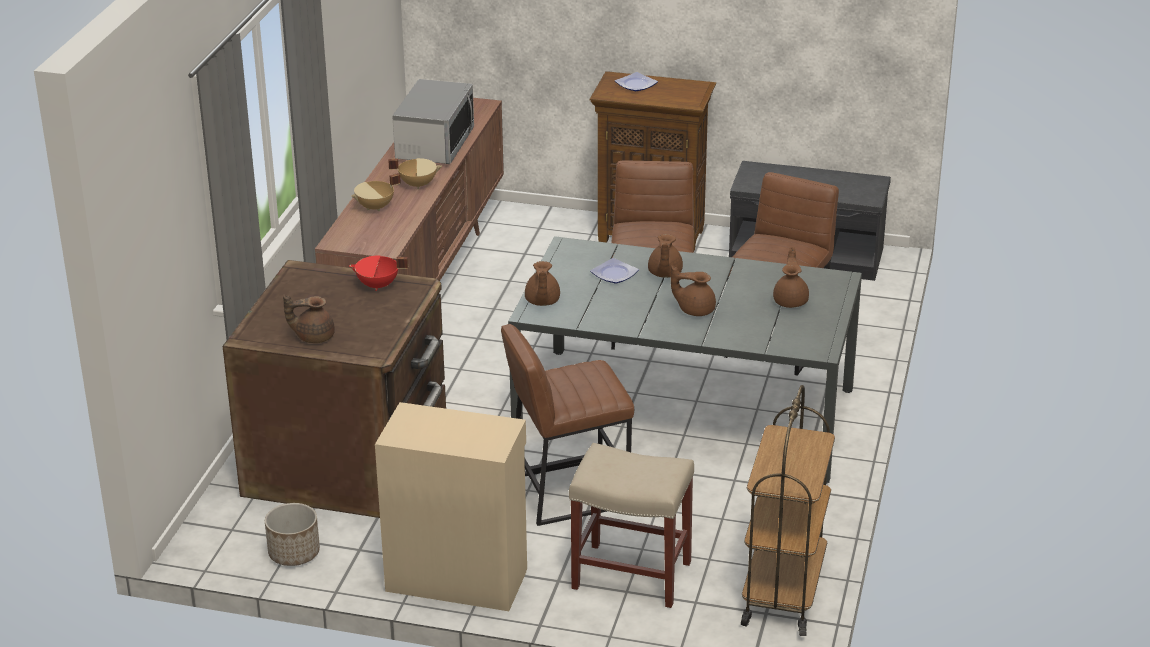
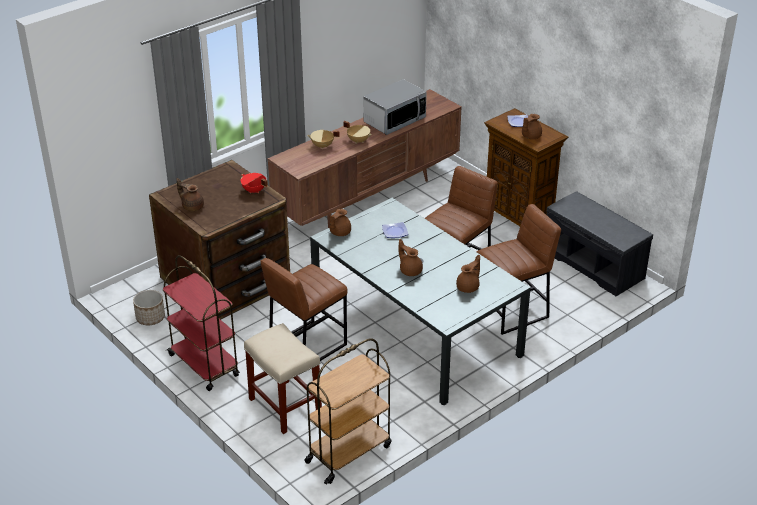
camera: 35 degrees right, 5 degrees up
beige cabinet [375,402,527,611] -> red cart [163,255,240,391]
brown chair [501,324,634,526] -> brown chair turned 60 degrees counterclockwise [260,258,348,361]
brown teapot [648,234,683,278] -> brown teapot moved to [522,114,542,139]

